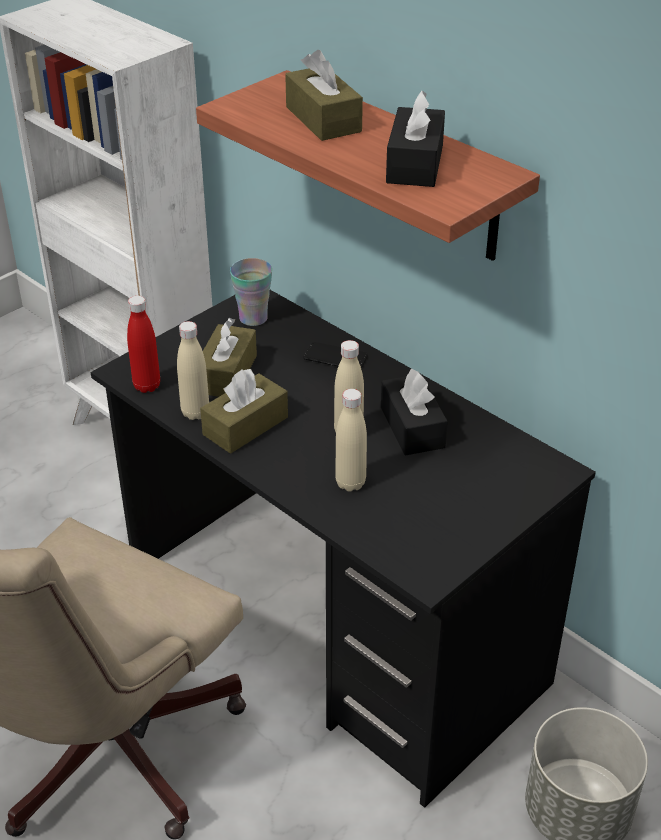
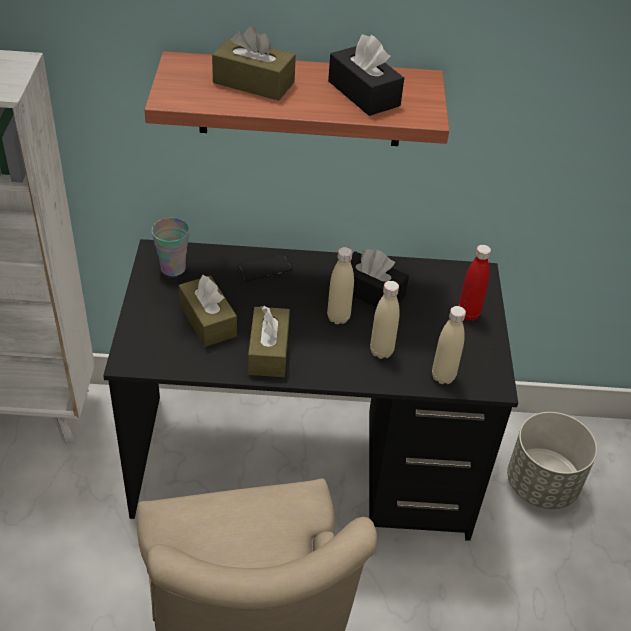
camera: 45 degrees left, 5 degrees up
red bottle [127,296,160,393] -> red bottle moved to [459,245,491,321]
beige bottle [177,321,209,420] -> beige bottle moved to [432,306,466,384]

